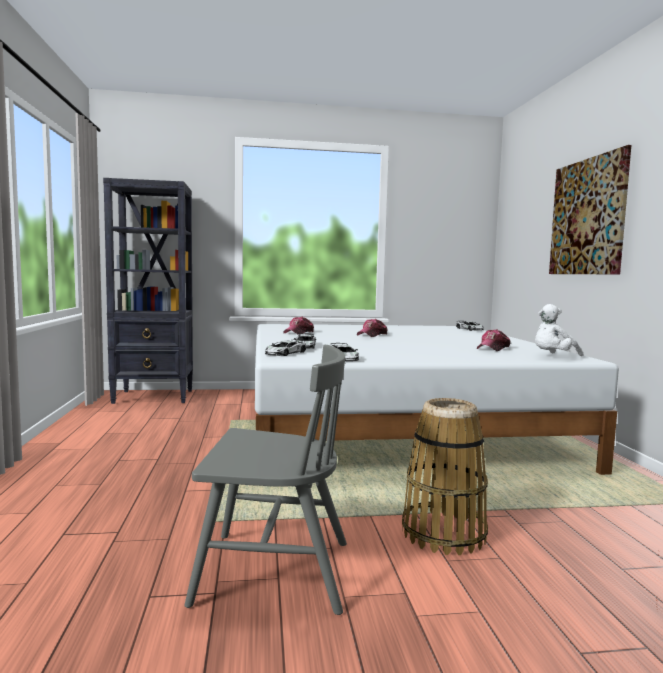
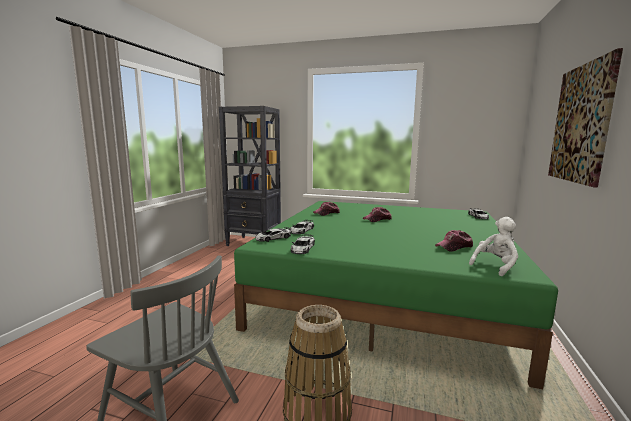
camera: 25 degrees right, 5 degrees up
white bed [255,324,619,486] -> green bed [234,201,558,389]
white plush toy [535,304,583,356] -> white plush toy turned 150 degrees clockwise [469,217,518,276]

